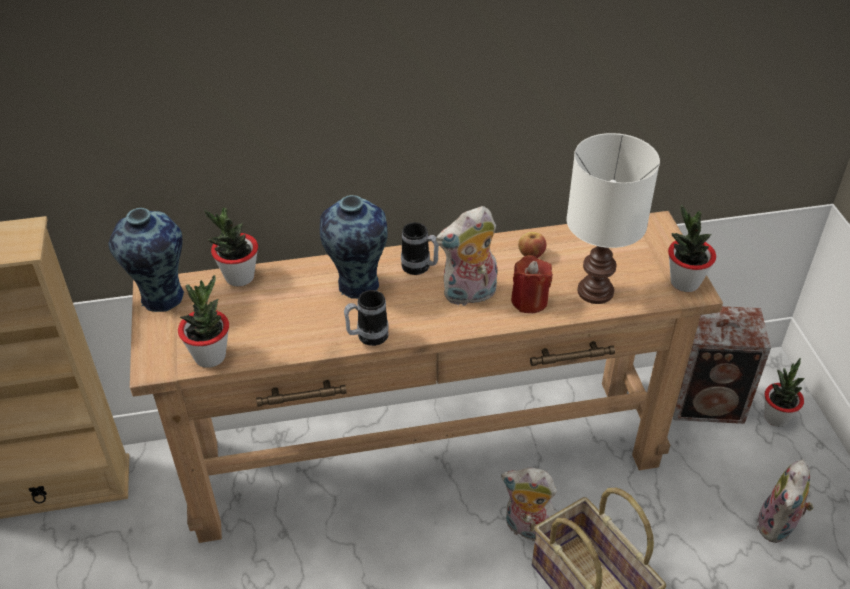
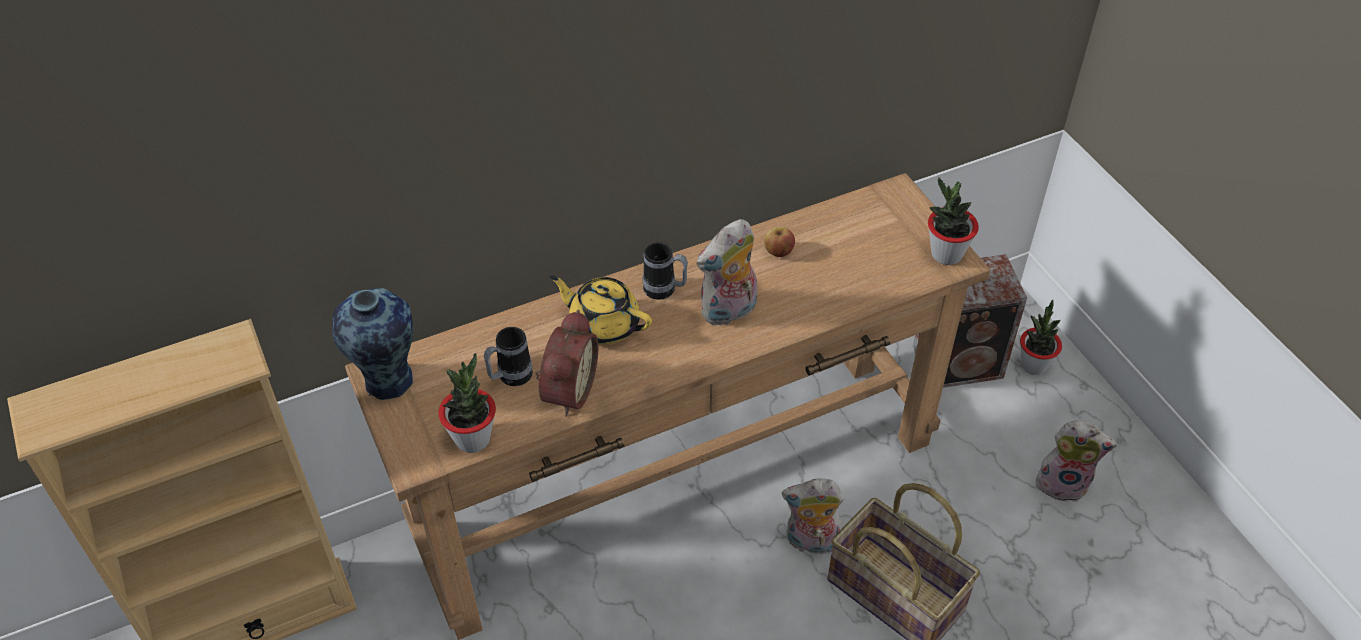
camera: 15 degrees left, 5 degrees up
potted plant [204,207,258,287] -> none
vase [320,195,388,299] -> yellow teapot [550,275,652,345]
mug [344,290,389,346] -> mug moved to [484,327,533,386]
red candle [511,255,553,313] -> none
white table lamp [566,133,660,304] -> none
plush toy [757,459,814,543] -> plush toy turned 90 degrees counterclockwise [1032,420,1117,502]
none -> alarm clock [535,310,598,417]

